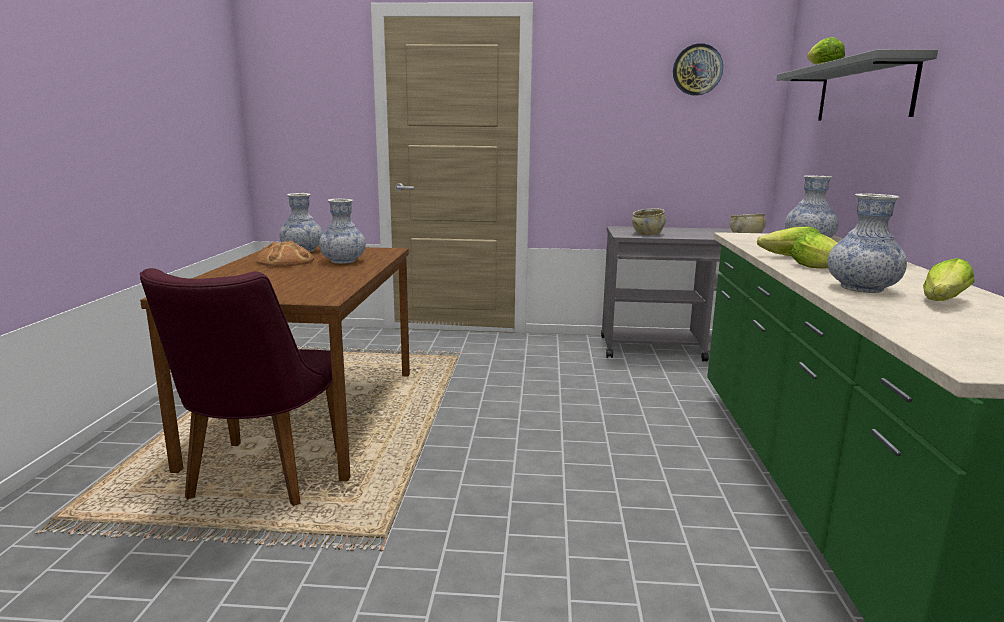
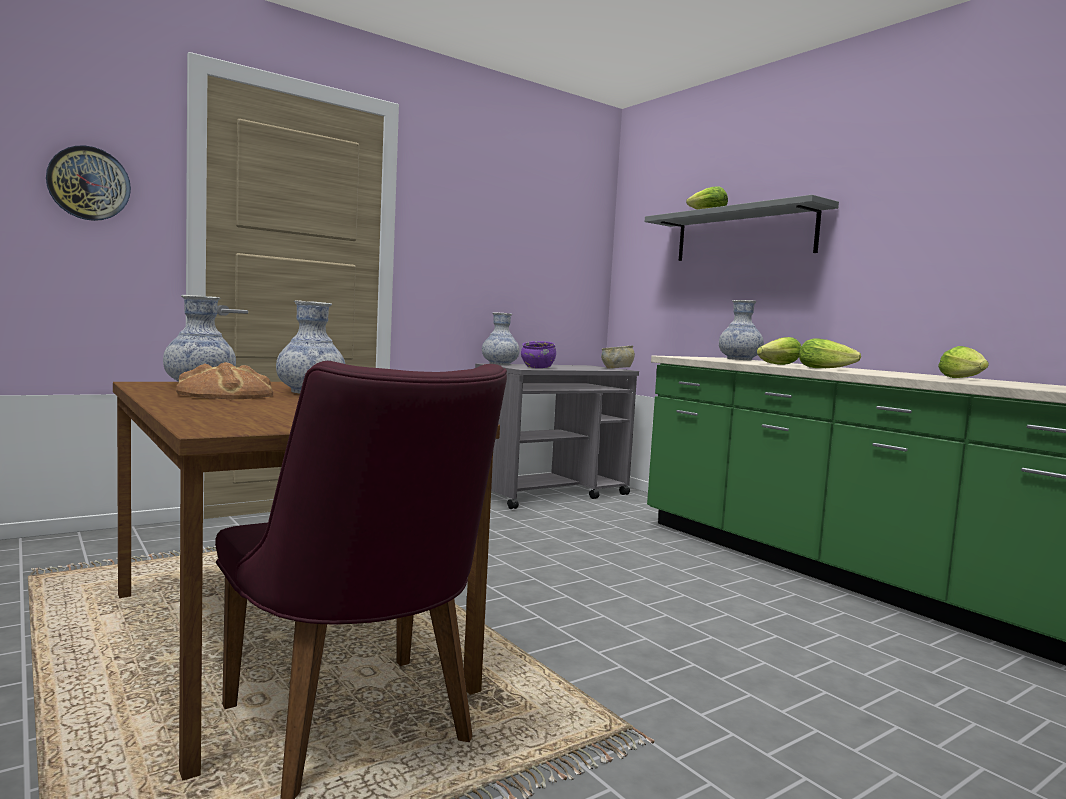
camera: 40 degrees left, 10 degrees down
beige bowl [632,208,666,235] -> purple bowl [521,341,556,368]
wall clock [673,43,723,95] -> wall clock moved to [46,146,131,221]
vase [828,194,907,293] -> vase moved to [482,312,519,365]

